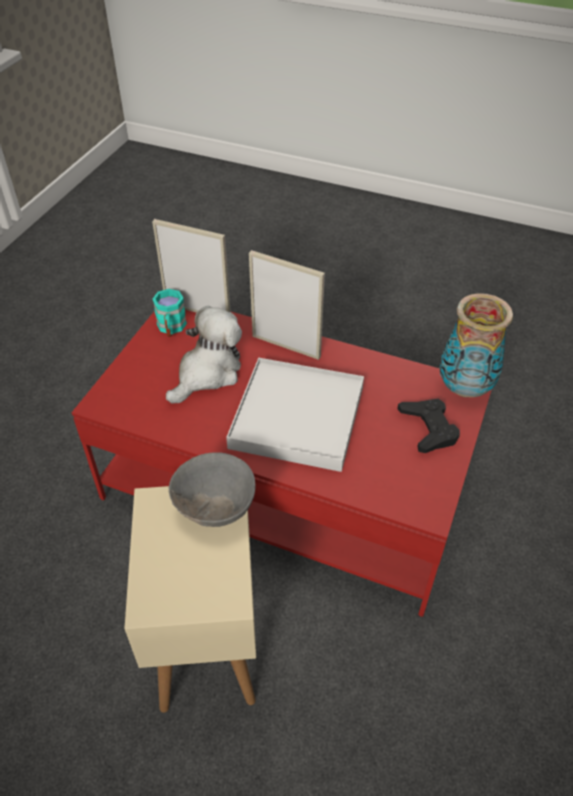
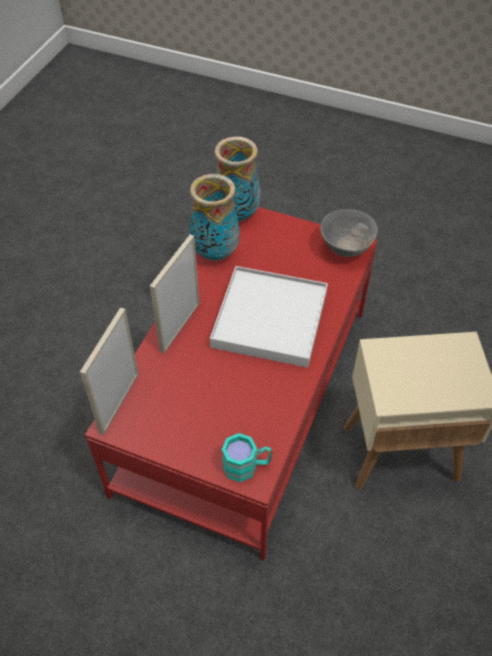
camera: 90 degrees left, 5 degrees up
turquoise mug [153,289,187,337] -> turquoise mug moved to [222,433,273,482]
plush toy [166,306,242,404] -> none
grey bowl [168,452,256,527] -> grey bowl moved to [320,209,378,257]
black game controller [397,399,460,453] -> none
none -> vase [190,174,240,260]

